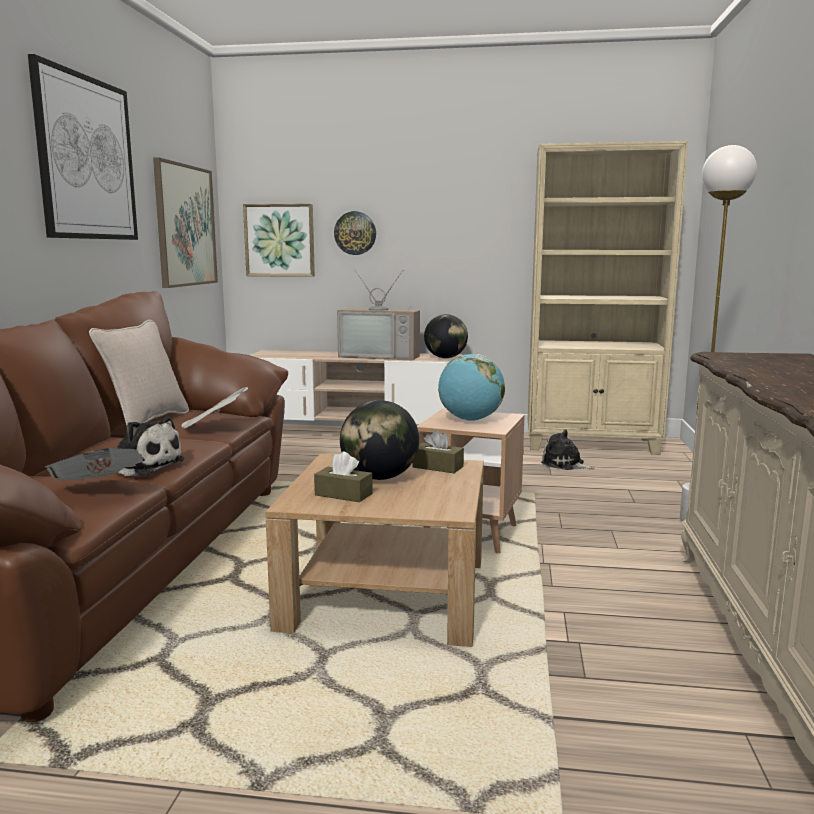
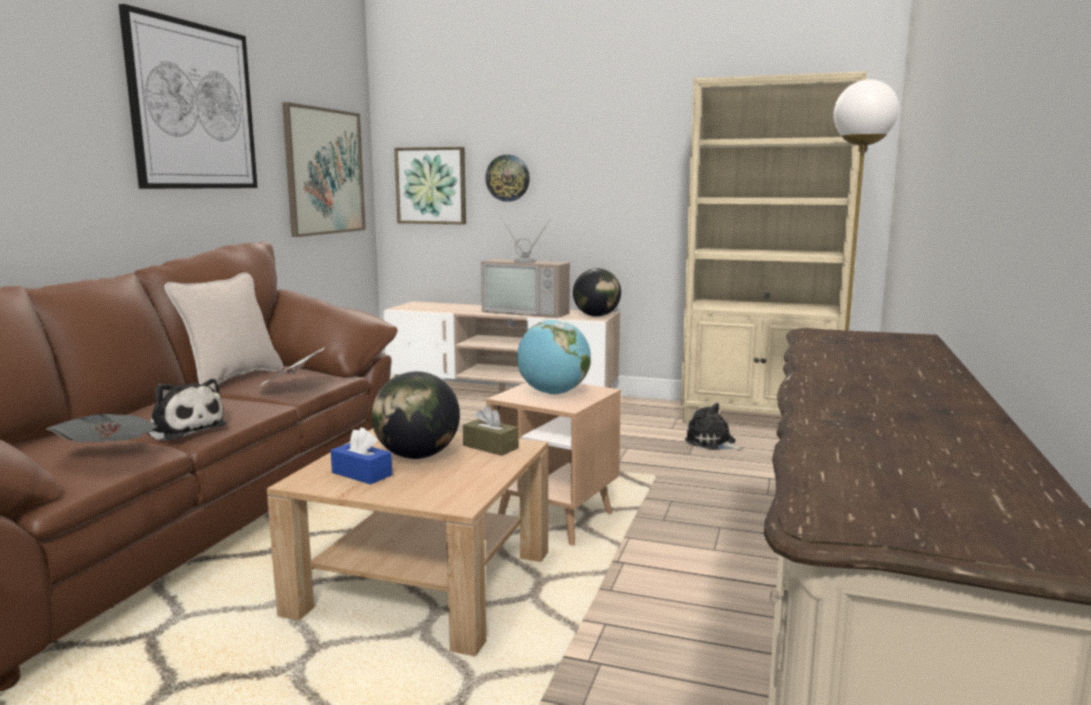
camera: 10 degrees right, 0 degrees up
brown tissue box [314,452,373,502] -> blue tissue box [331,427,392,485]

